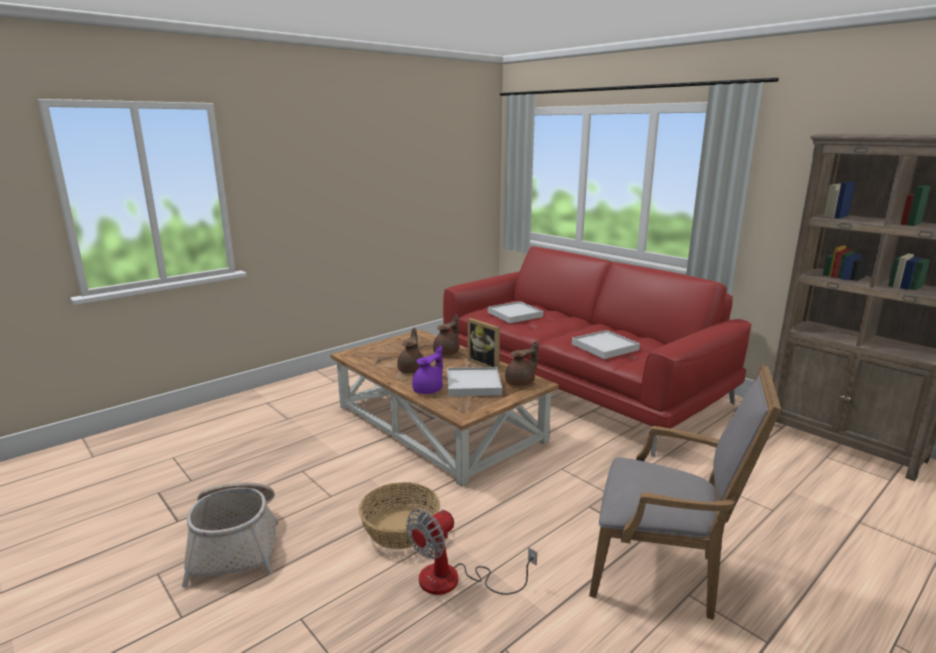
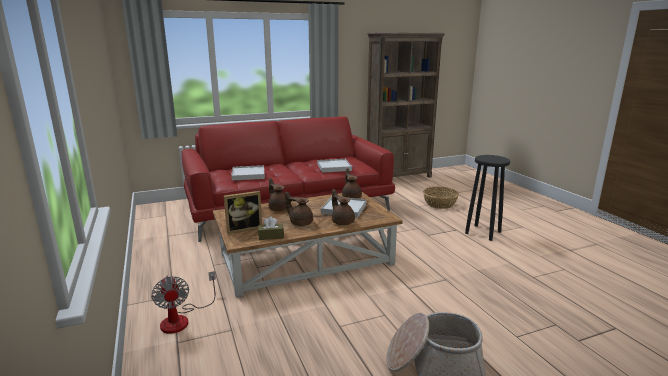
camera: 70 degrees left, 0 degrees up
basket [359,482,440,550] -> basket moved to [423,187,459,209]
fan [406,509,537,595] -> fan moved to [151,271,216,334]
purple teapot [412,346,443,394] -> brown teapot [332,189,355,225]
picture frame [468,318,500,371] -> picture frame moved to [224,191,262,234]
grey armchair [589,364,782,620] -> black stool [465,155,510,241]
none -> brown tissue box [258,217,284,240]

